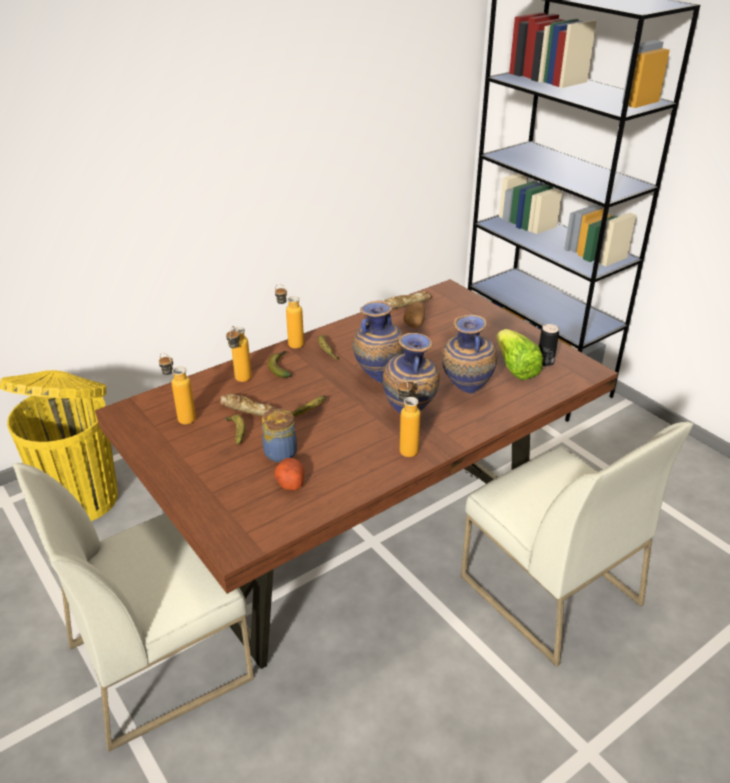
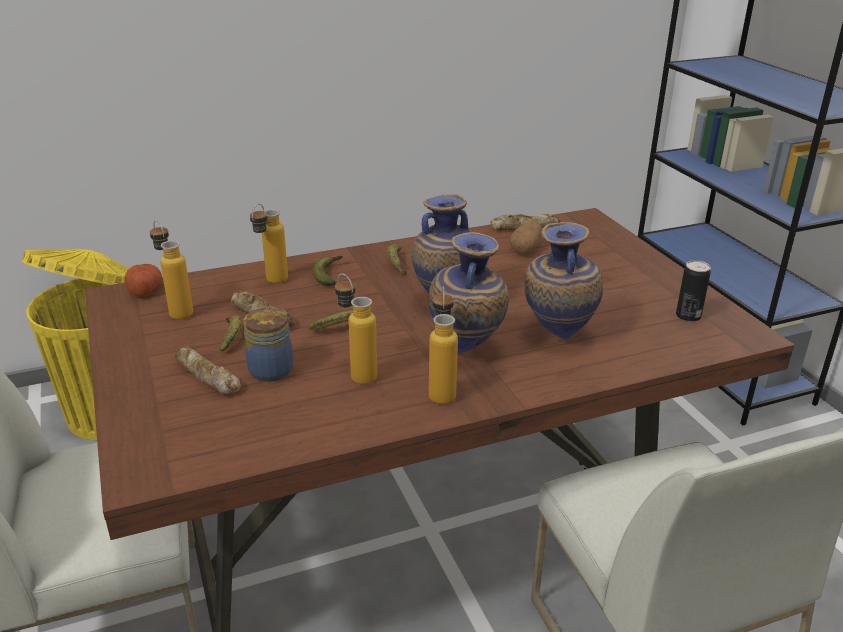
camera: 15 degrees right, 5 degrees down
potato [274,458,305,490] -> potato moved to [125,264,162,297]
bottle [275,284,304,349] -> bottle moved to [335,274,377,384]
lettuce [496,329,543,380] -> none
none -> bread [174,346,241,395]

